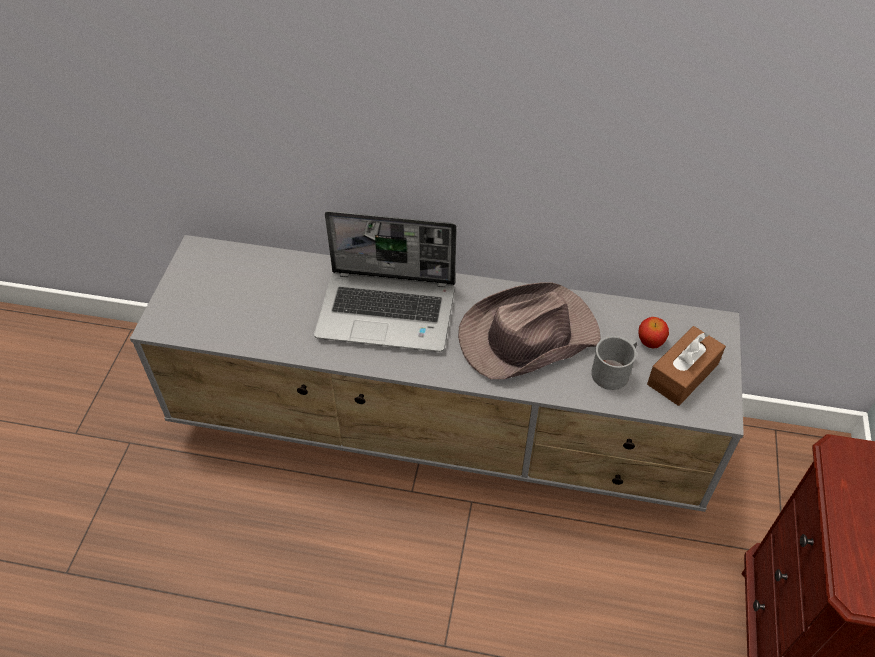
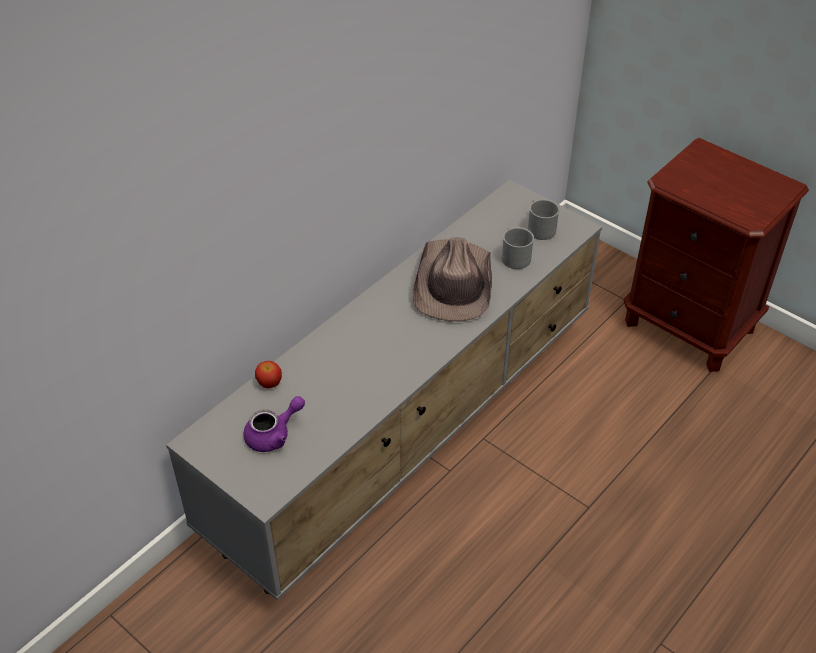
camera: 60 degrees left, 5 degrees down
laptop [314,211,457,352] -> none
apple [638,317,669,349] -> apple moved to [255,361,282,388]
brown tissue box [647,326,726,406] -> grey mug [528,199,560,240]
none -> purple teapot [243,396,305,452]

